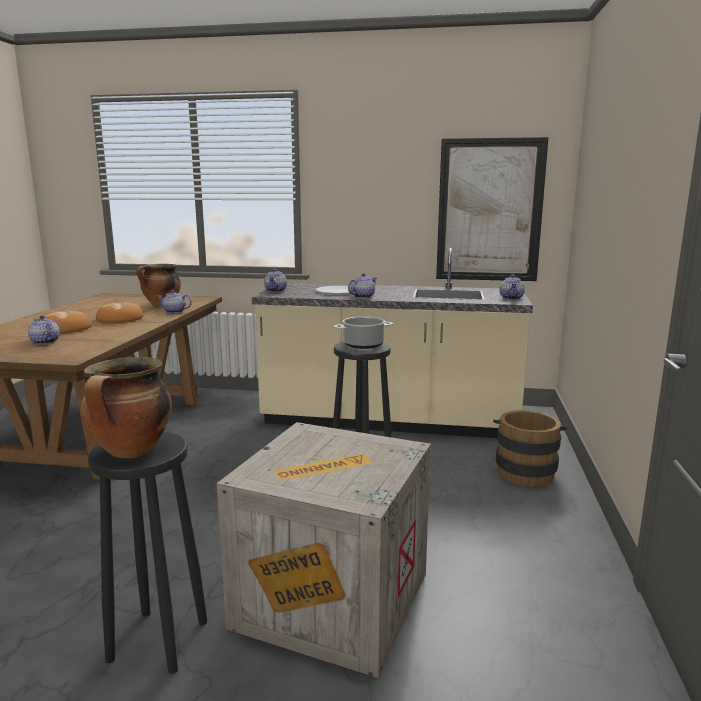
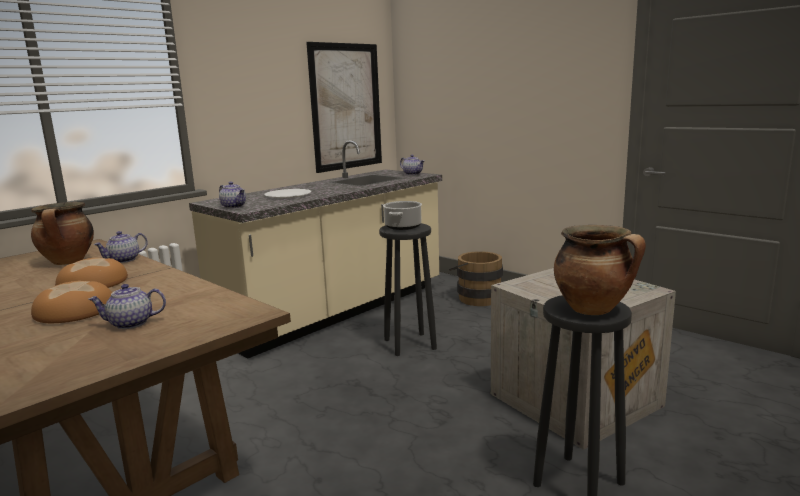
camera: 55 degrees left, 0 degrees up
teapot [348,273,377,298] -> none

